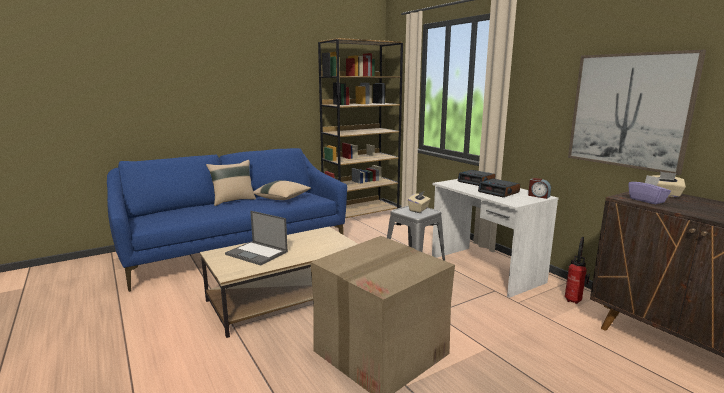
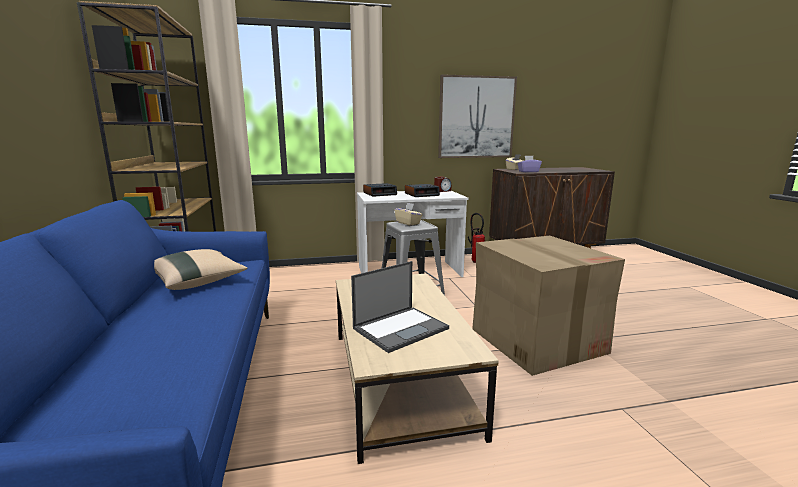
camera: 70 degrees left, 0 degrees up
beige pillow [206,160,256,206] -> none

